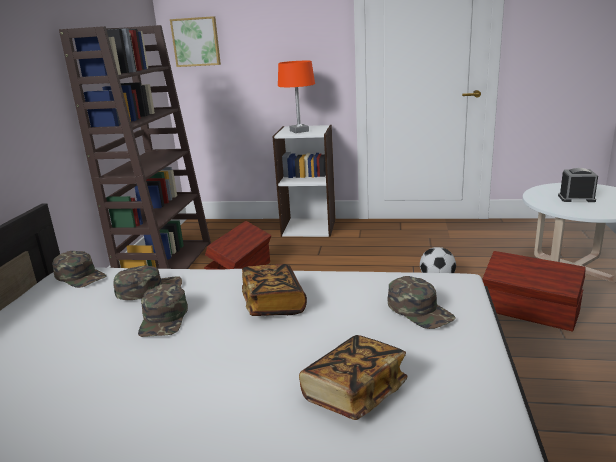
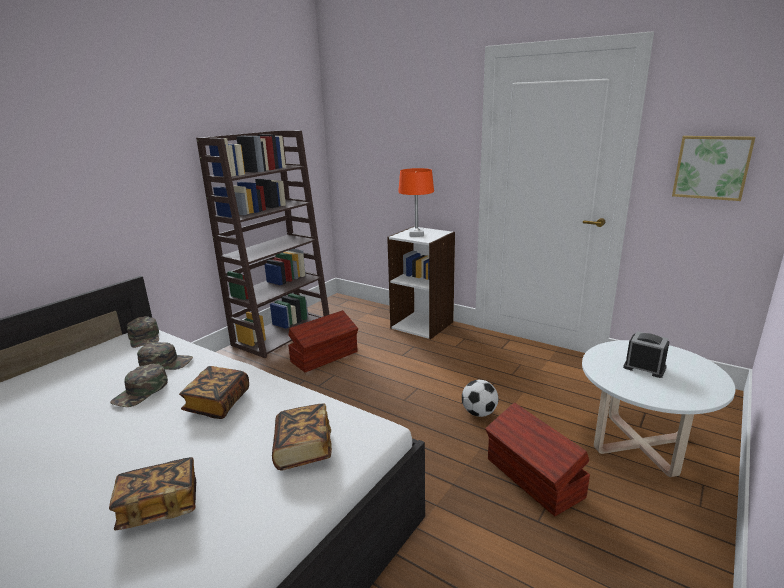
camera: 25 degrees right, 0 degrees up
picture [170,16,221,67] -> picture moved to [672,136,755,201]
green cap [388,276,456,329] -> book [272,403,332,471]

